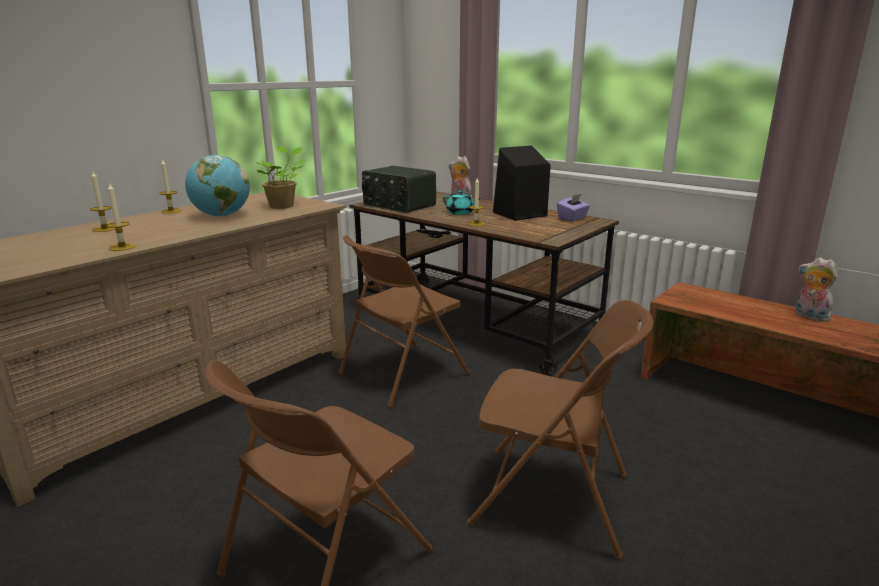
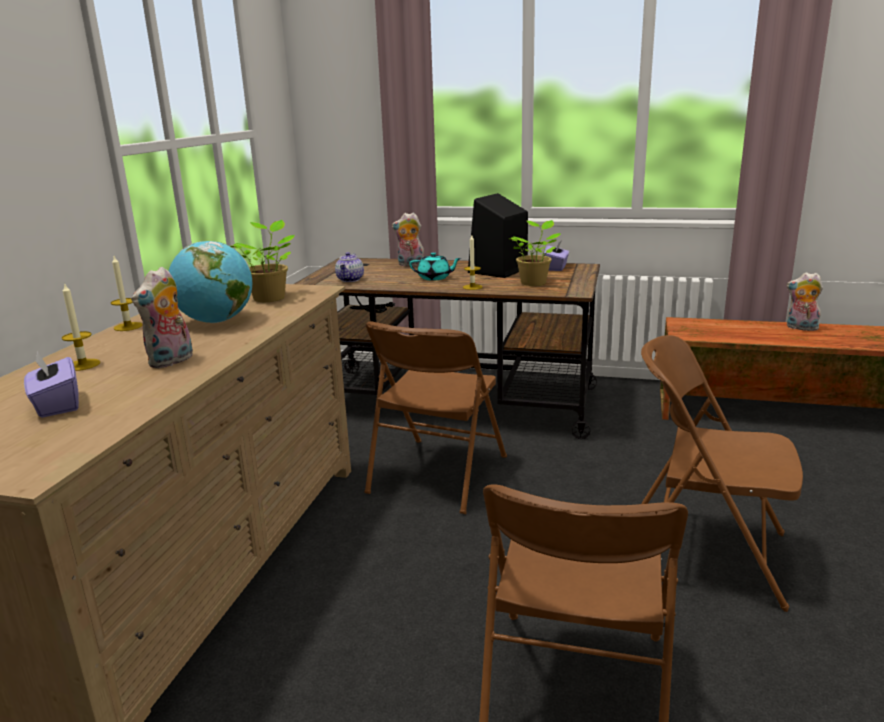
camera: 25 degrees left, 0 degrees up
candle [106,182,136,251] -> none
radio [362,166,436,213] -> teapot [335,252,364,282]
brown chair [467,300,653,561] -> brown chair turned 150 degrees counterclockwise [641,335,803,612]
none -> purple tissue box [24,352,79,418]
none -> plush toy [131,266,193,368]
none -> potted plant [508,220,561,286]

